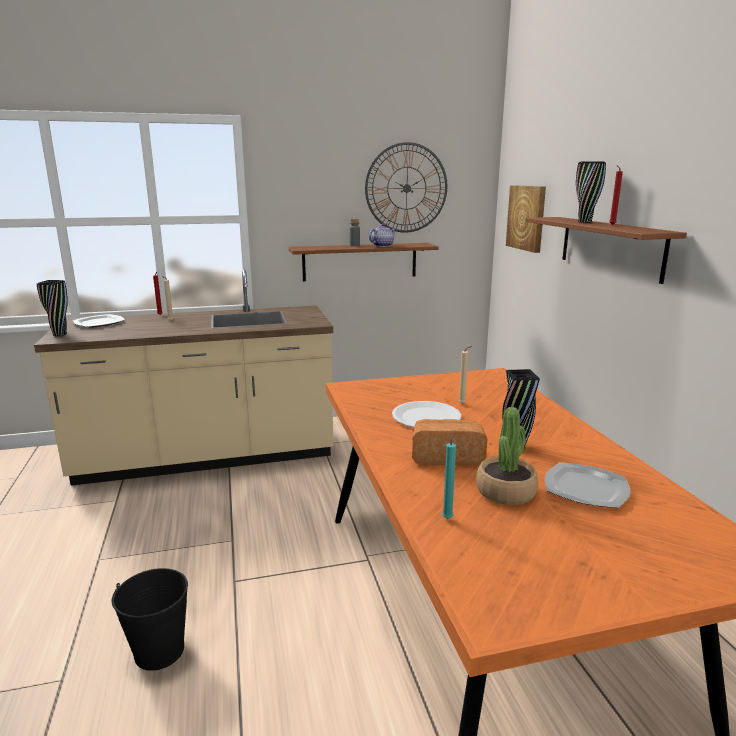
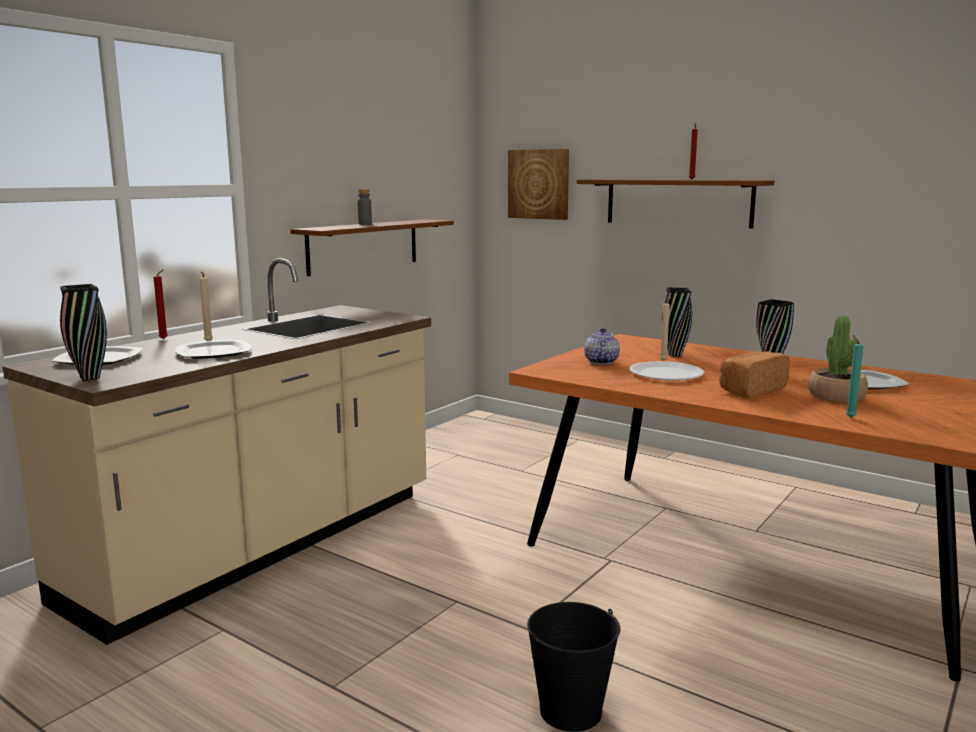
camera: 40 degrees left, 5 degrees down
wall clock [365,142,447,233] -> none
teapot [369,224,396,247] -> teapot moved to [584,328,620,365]
black vase [576,161,606,223] -> black vase moved to [662,288,692,357]
none -> plate [175,340,251,359]

